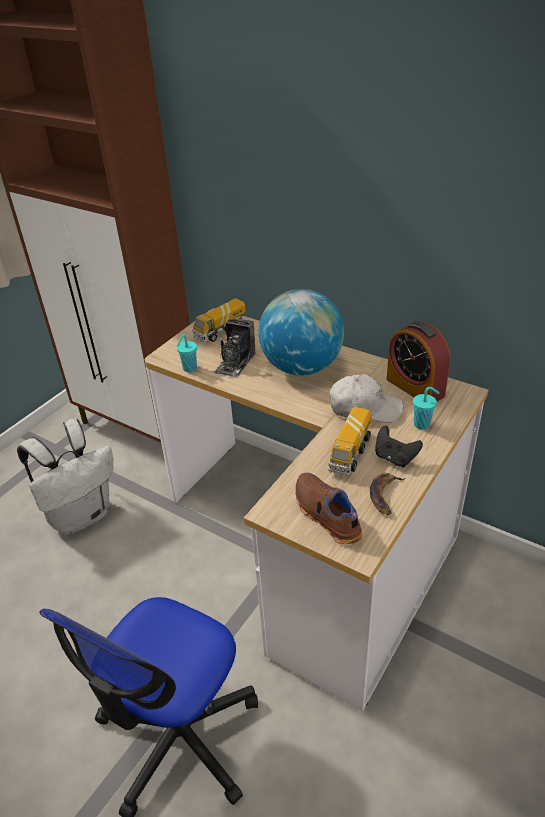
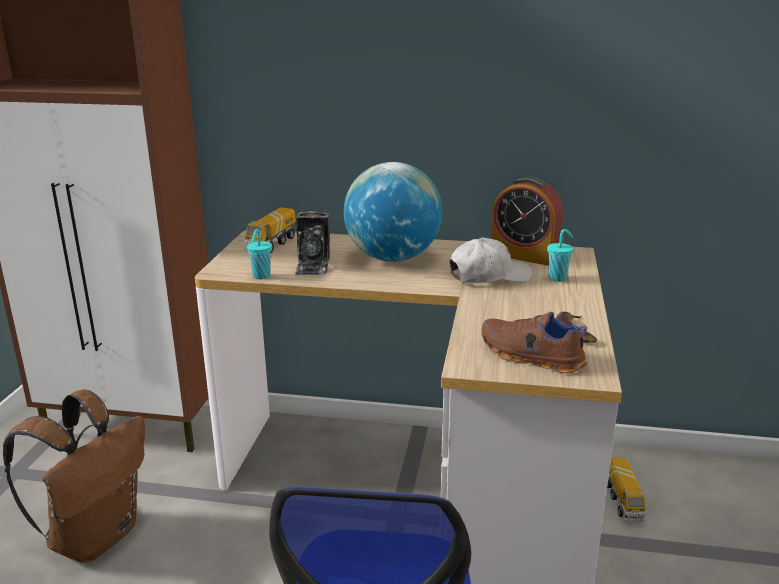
camera: 25 degrees left, 15 degrees down
white backpack [17,419,113,535] -> brown backpack [3,389,145,563]
toy truck [328,407,372,476] -> toy truck moved to [607,457,646,522]
black game controller [375,426,423,467] -> none

